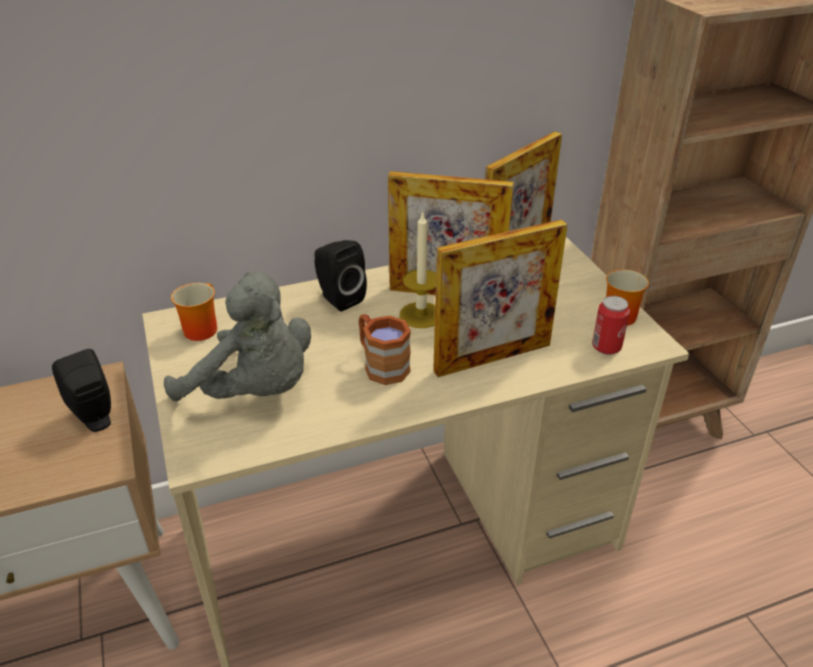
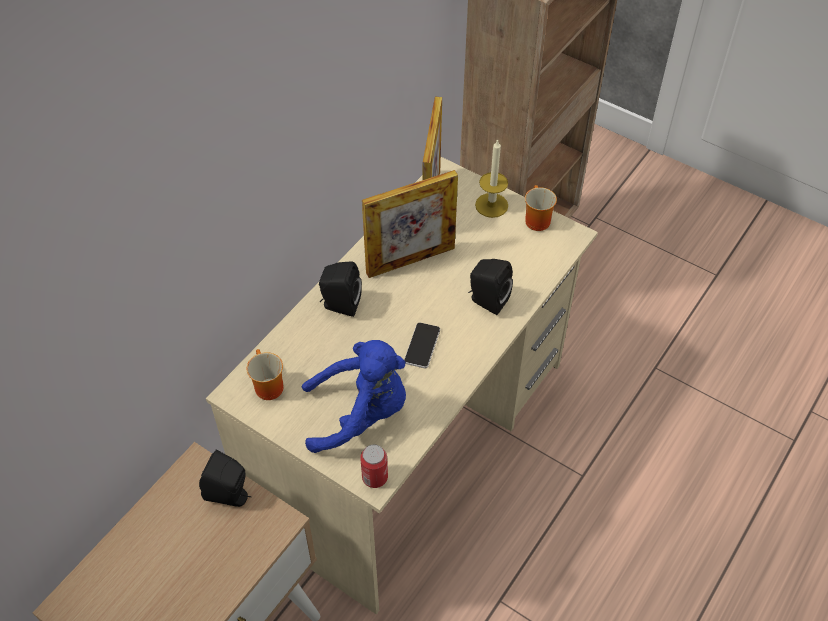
camera: 35 degrees left, 15 degrees up
grey plush toy [164,272,311,401] -> blue plush toy [302,340,406,453]
brown mug [359,314,411,385] -> phone [404,323,440,368]
candle [400,211,436,328] -> candle moved to [475,139,508,218]
picture frame [433,219,568,377] -> black speaker [468,259,513,315]
can [592,296,630,355] -> can moved to [360,445,388,488]

